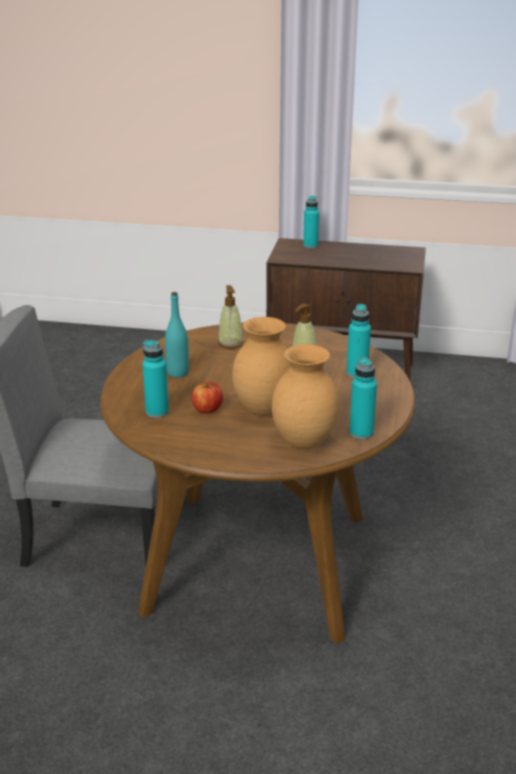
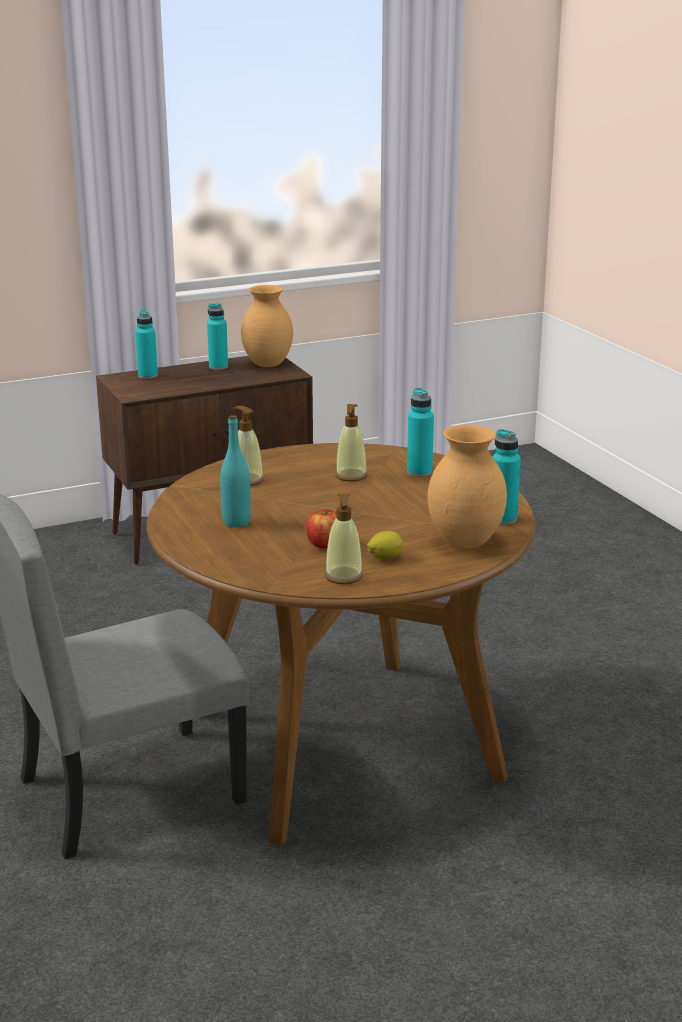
camera: 35 degrees left, 5 degrees down
turquoise bottle [142,340,169,418] -> turquoise bottle moved to [207,303,228,370]
brown vase [232,317,291,416] -> brown vase moved to [241,285,293,367]
none -> soap dispenser [325,494,363,584]
none -> lemon [367,531,404,560]

